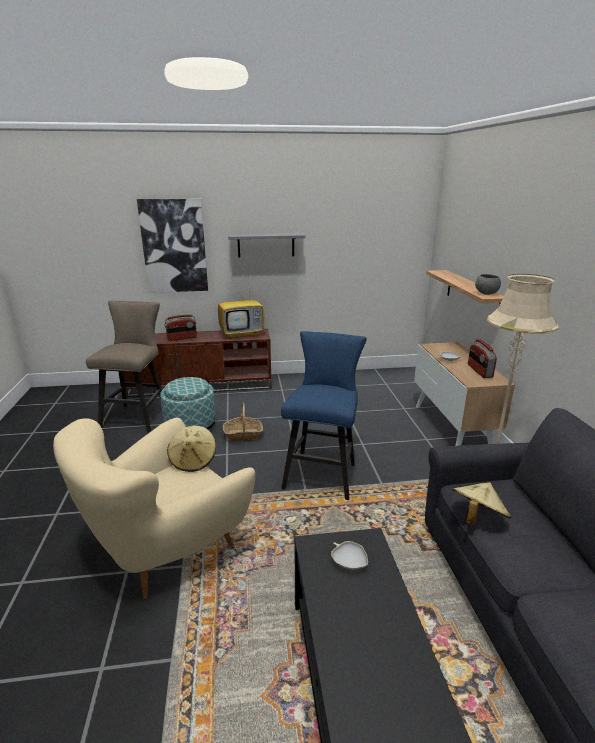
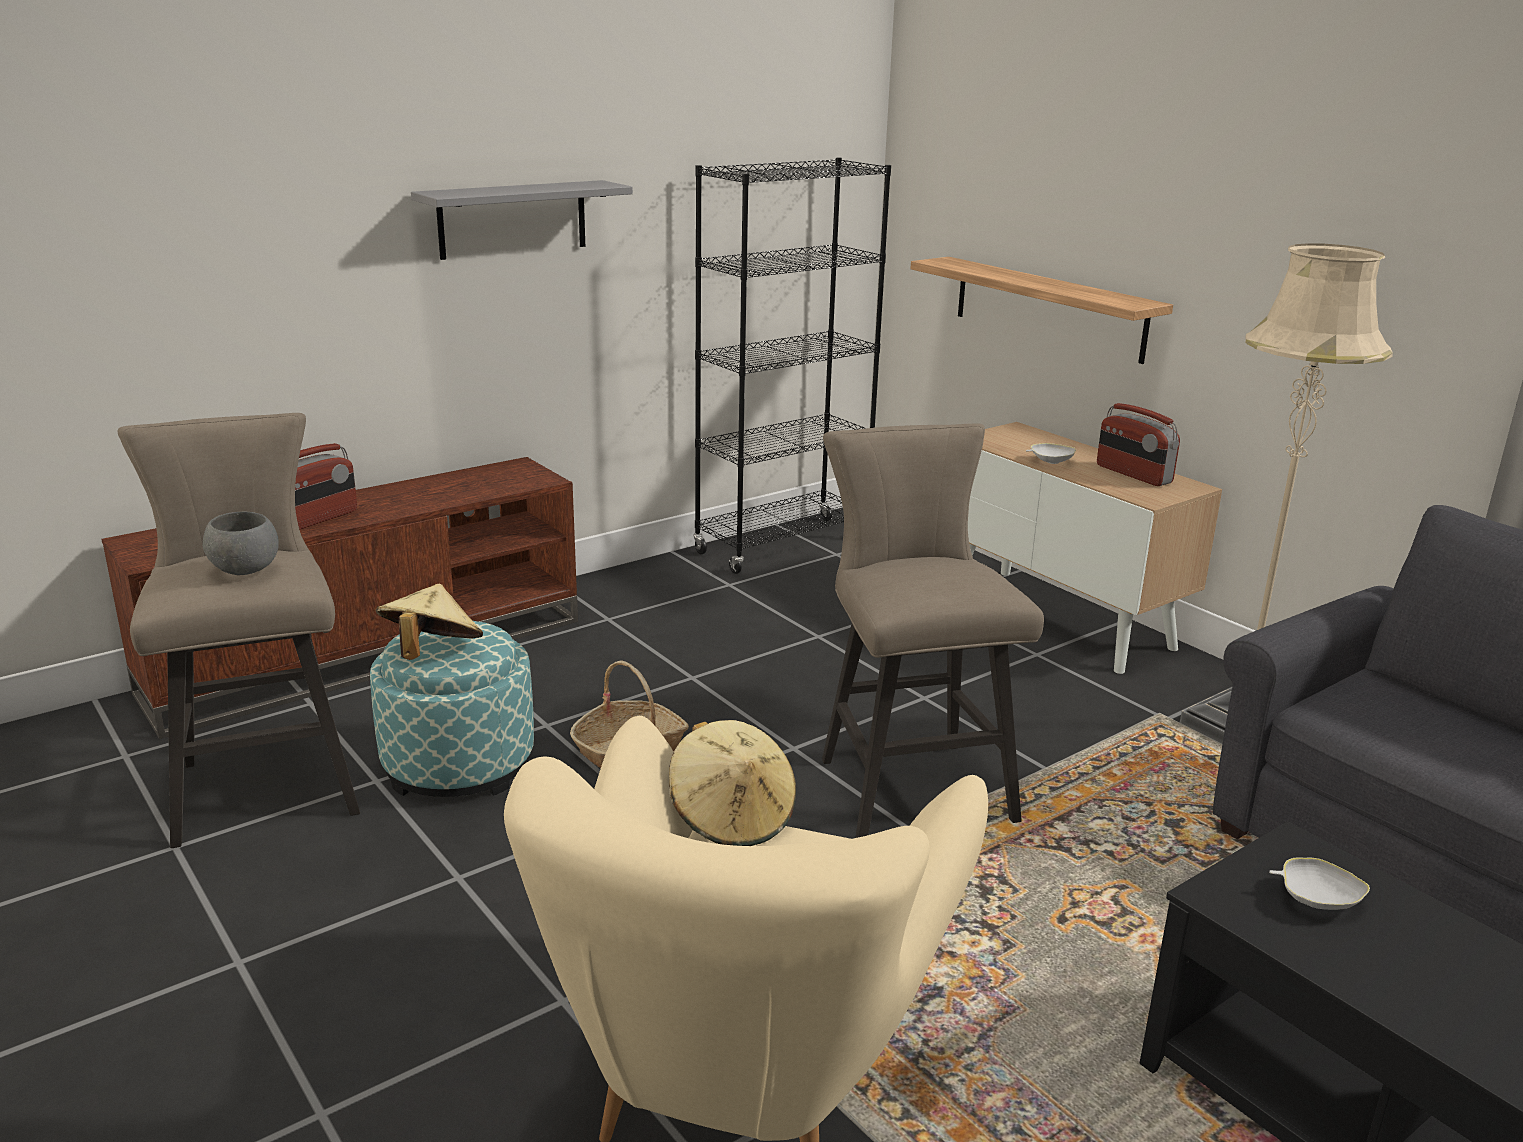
camera: 30 degrees left, 0 degrees up
picture [137,199,208,293] -> none
television [218,285,264,339] -> none
blue stool [281,331,367,500] -> beige stool [822,423,1044,838]
beige hat [452,482,511,525] -> beige hat moved to [376,584,483,660]
grey bowl [475,274,501,295] -> grey bowl moved to [203,512,279,575]
none -> black bookcase [693,158,891,574]

